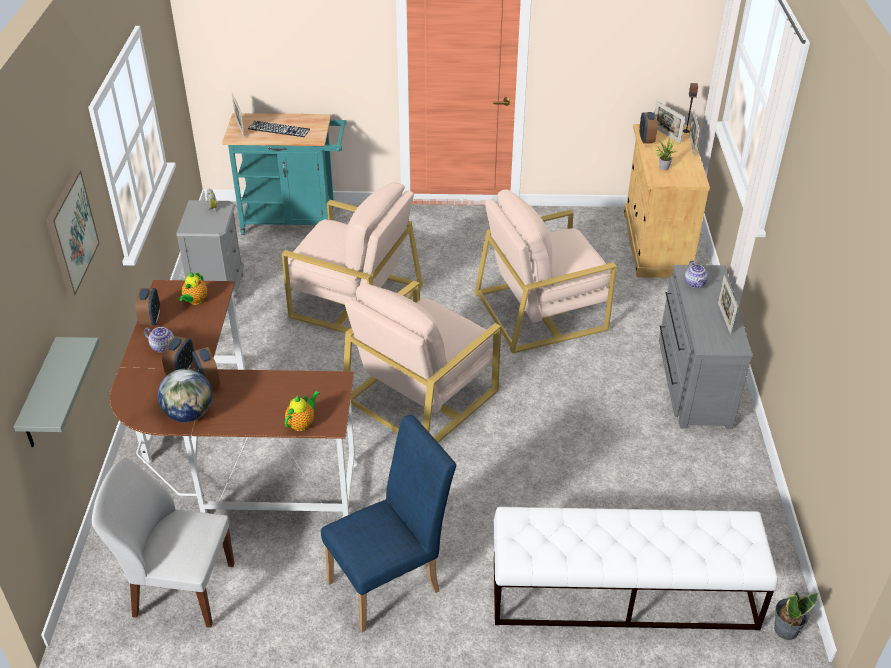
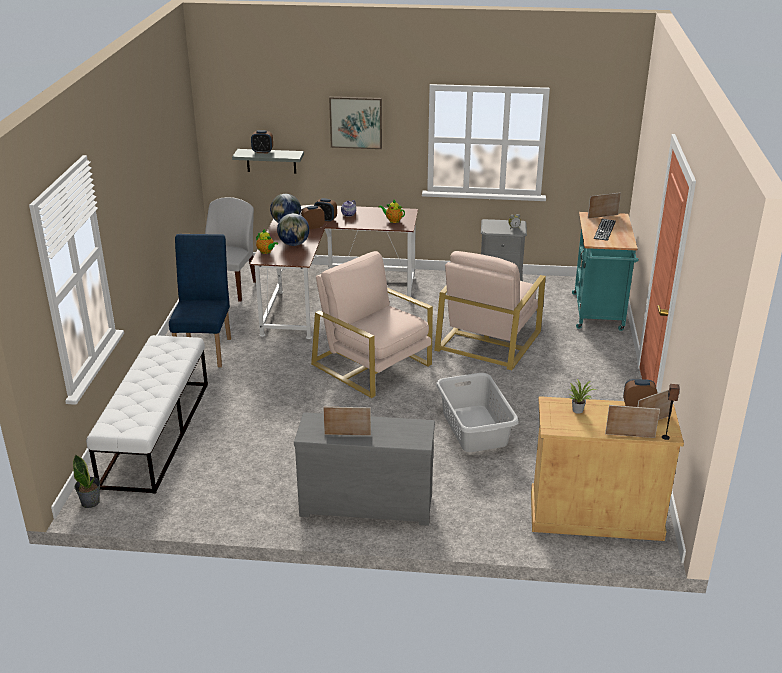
camera: 95 degrees right, 10 degrees down
alarm clock [135,288,160,326] -> alarm clock moved to [251,130,273,153]
blue chair [321,415,456,632] -> blue chair turned 150 degrees counterclockwise [169,234,231,367]
beige armchair [474,190,617,354] -> grey laundry basket [436,373,519,452]
teapot [685,260,708,288] -> none
none -> globe [277,213,309,246]

